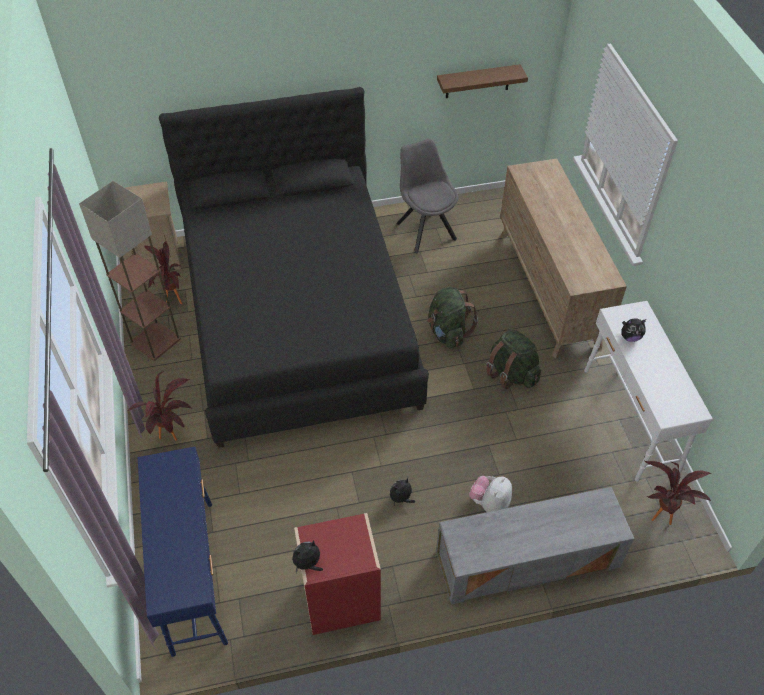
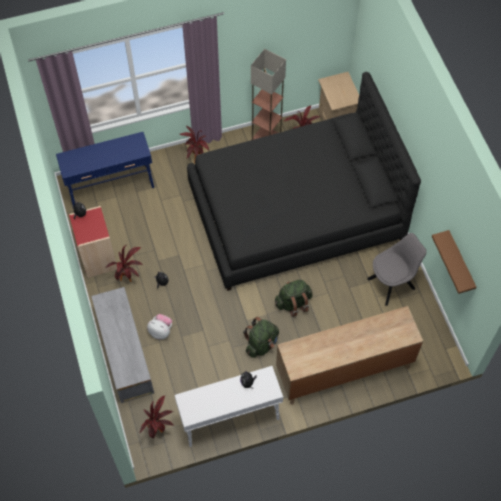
camera: 85 degrees right, 10 degrees up
none -> potted plant [105,245,143,282]

